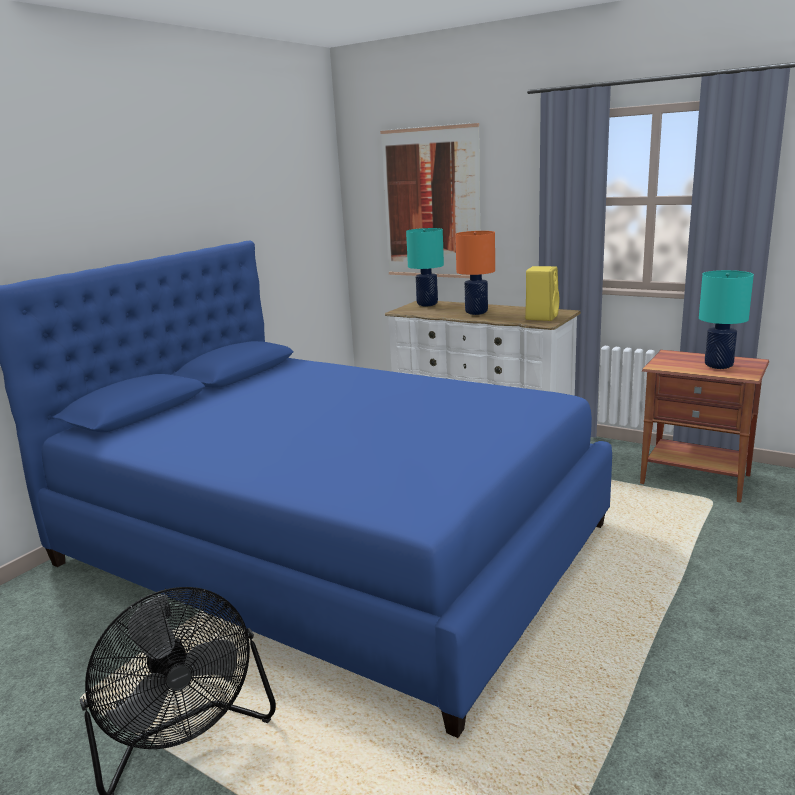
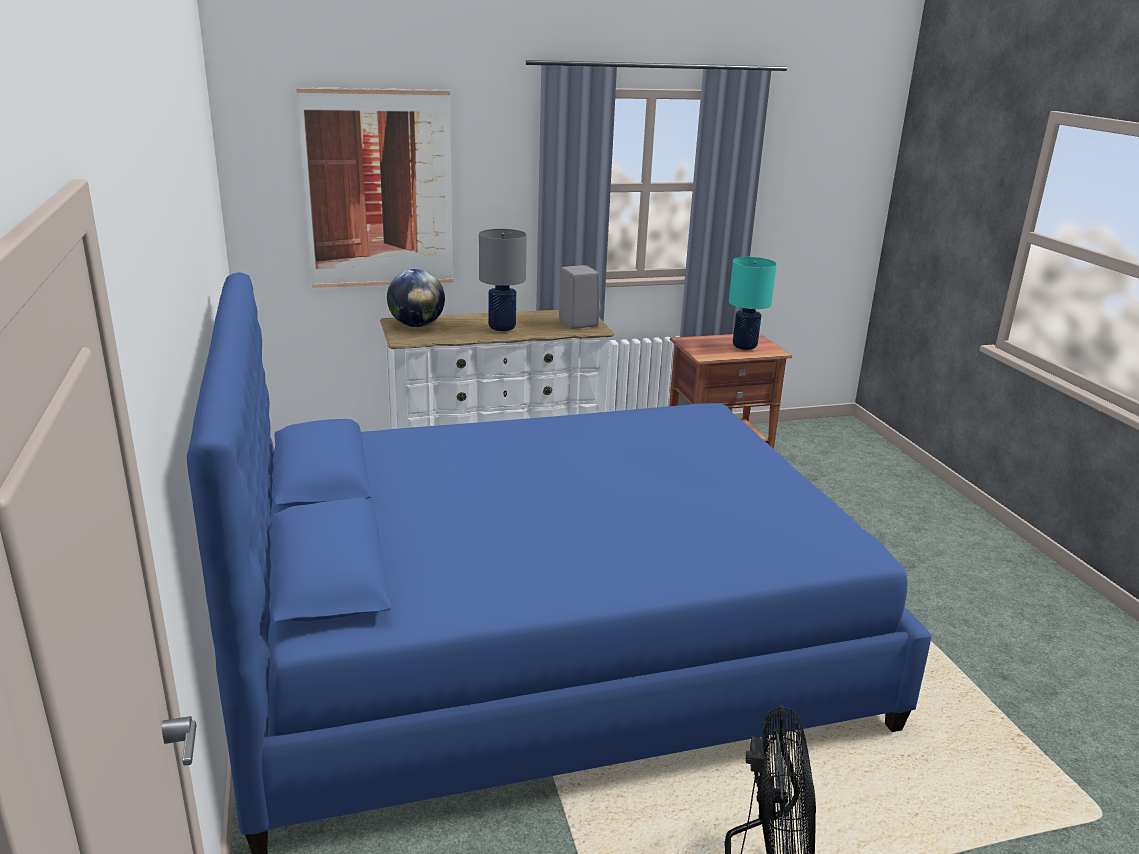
camera: 50 degrees left, 5 degrees up
turquoise table lamp [406,228,444,307] -> globe [387,269,445,327]
orange table lamp [455,231,495,315] -> grey table lamp [479,229,527,331]
yellow speaker [525,266,559,321] -> grey speaker [559,265,600,329]

